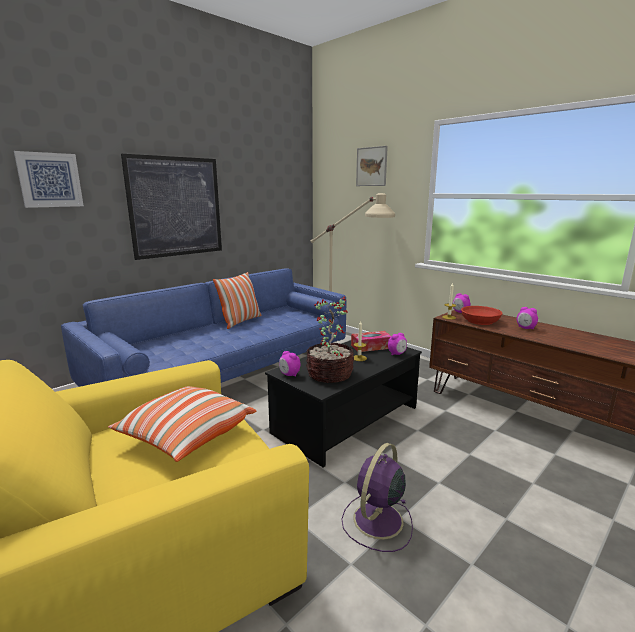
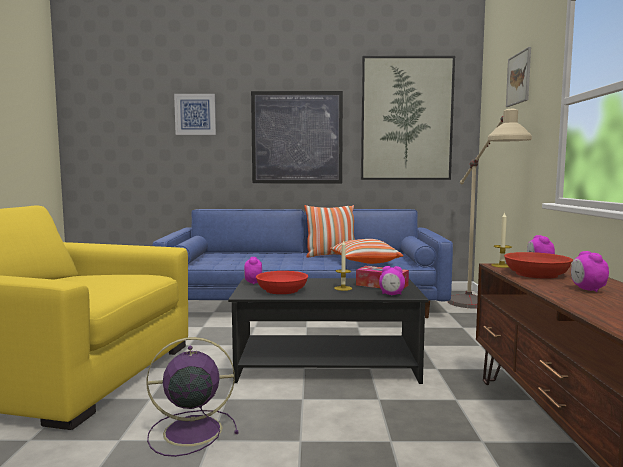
camera: 45 degrees right, 10 degrees down
pillow [108,386,256,462] -> pillow moved to [330,239,403,264]
potted plant [306,296,354,383] -> red bowl [256,271,308,294]
none -> picture [361,56,455,180]

